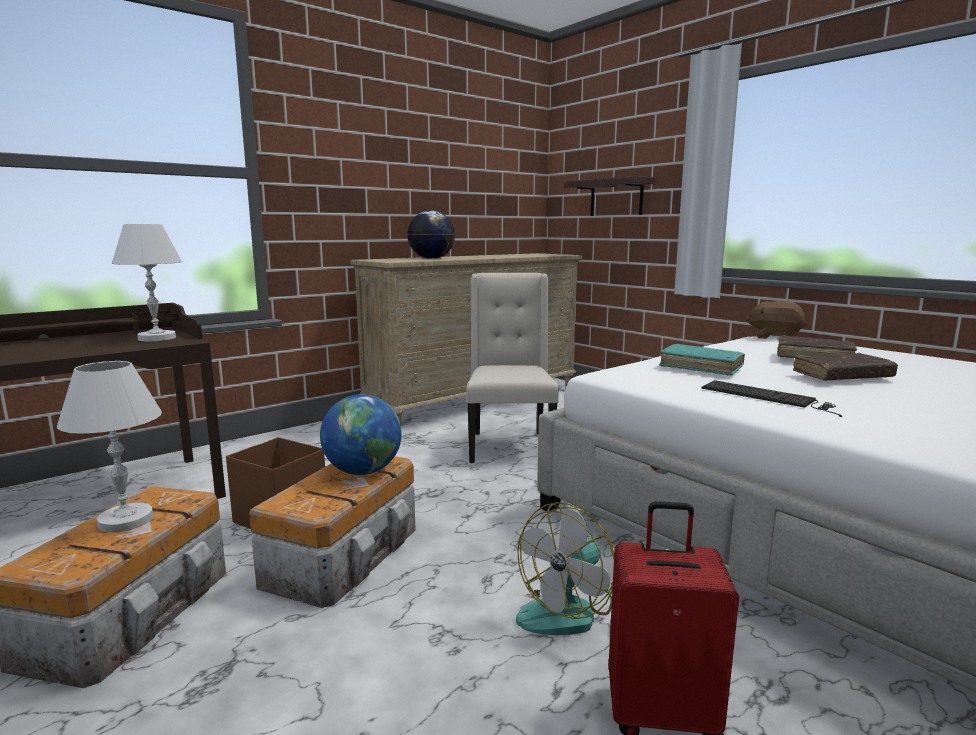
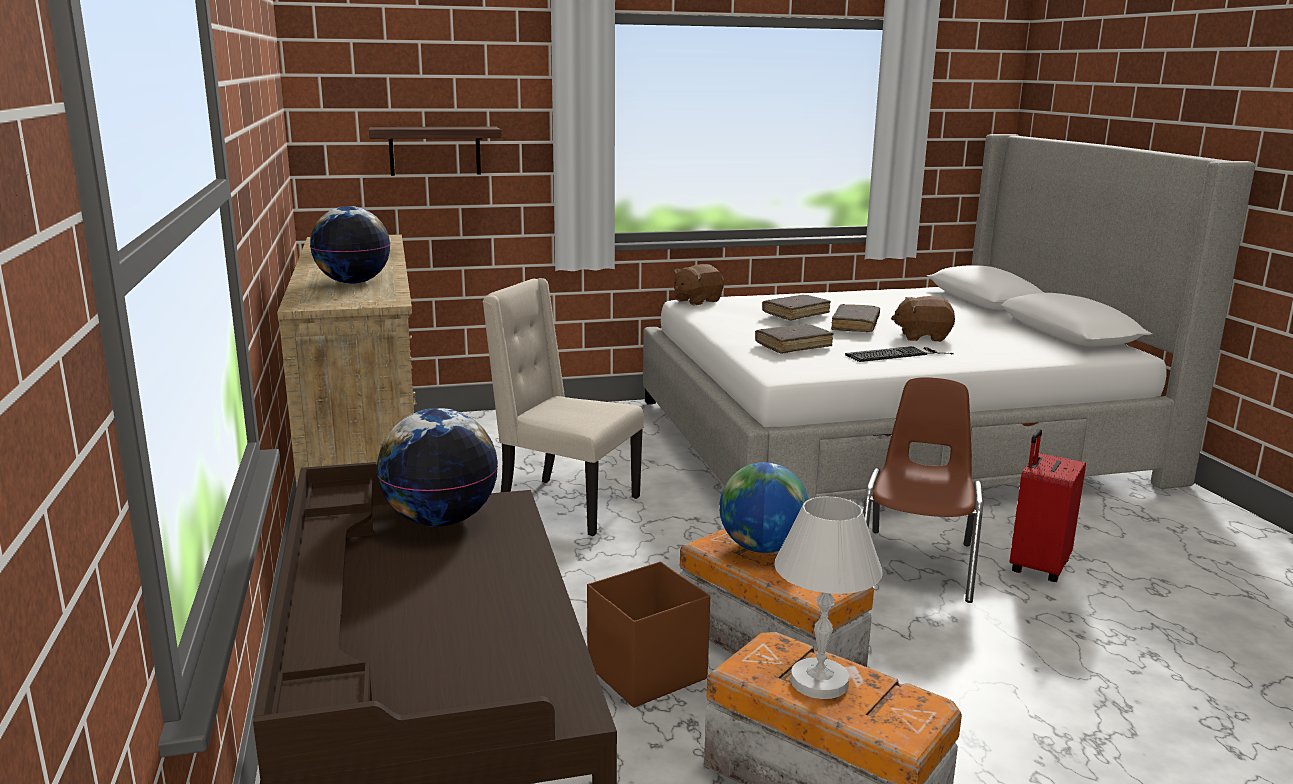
camera: 65 degrees left, 5 degrees up
white table lamp [112,224,182,341] -> globe [377,408,498,527]
fan [516,502,614,635] -> brown chair [863,377,983,603]
turquoise book [659,344,745,376] -> brown book [755,324,833,354]
none -> brown plush toy [891,296,955,342]

